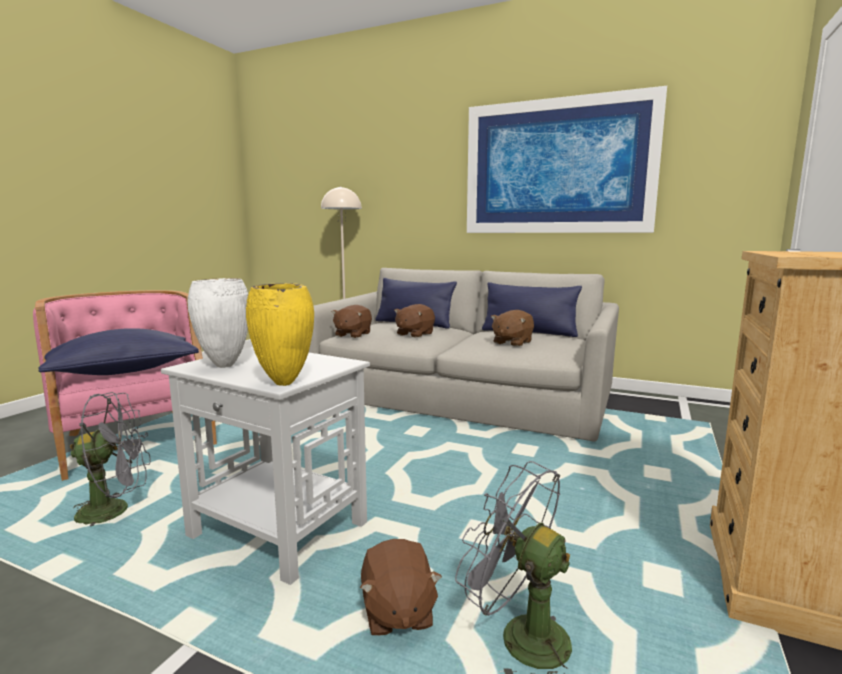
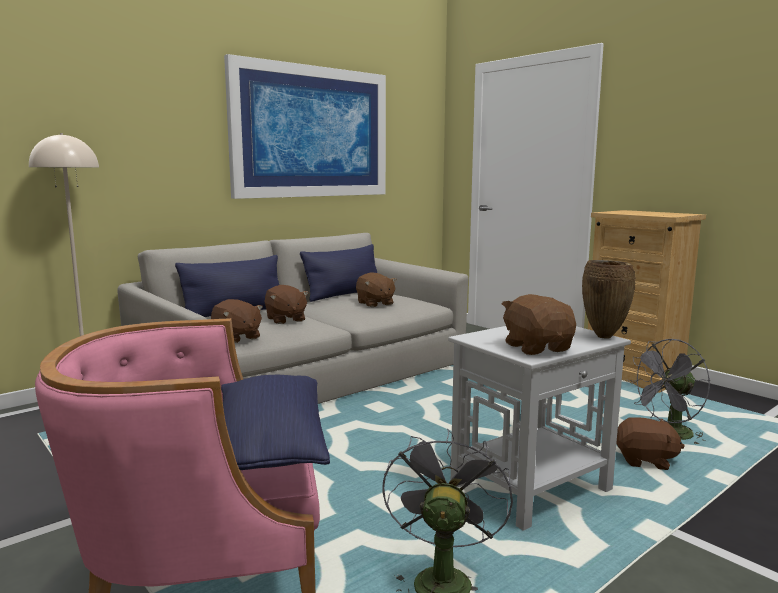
camera: 65 degrees left, 0 degrees up
white vase [188,278,248,368] -> brown plush toy [502,294,576,355]
yellow vase [246,283,314,386] -> brown vase [582,260,636,339]

